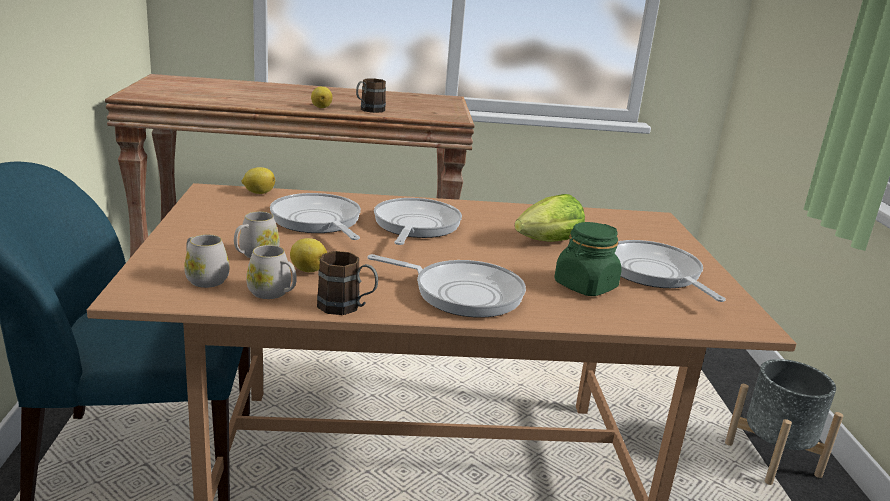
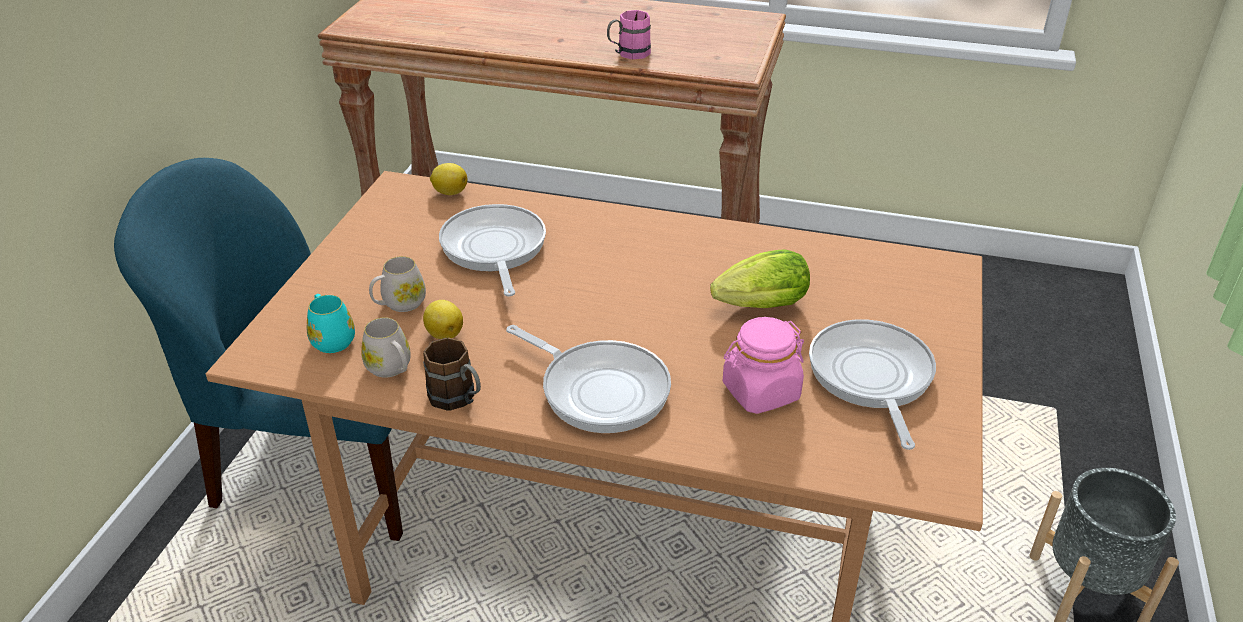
camera: 20 degrees right, 15 degrees up
white mug [184,234,229,288] -> turquoise mug [306,294,355,353]
lemon [311,86,332,108] -> none
brown mug [356,78,386,113] -> pink mug [607,10,651,60]
frying pan [374,198,462,245] -> none
green jar [555,222,622,296] -> pink jar [723,317,804,414]

